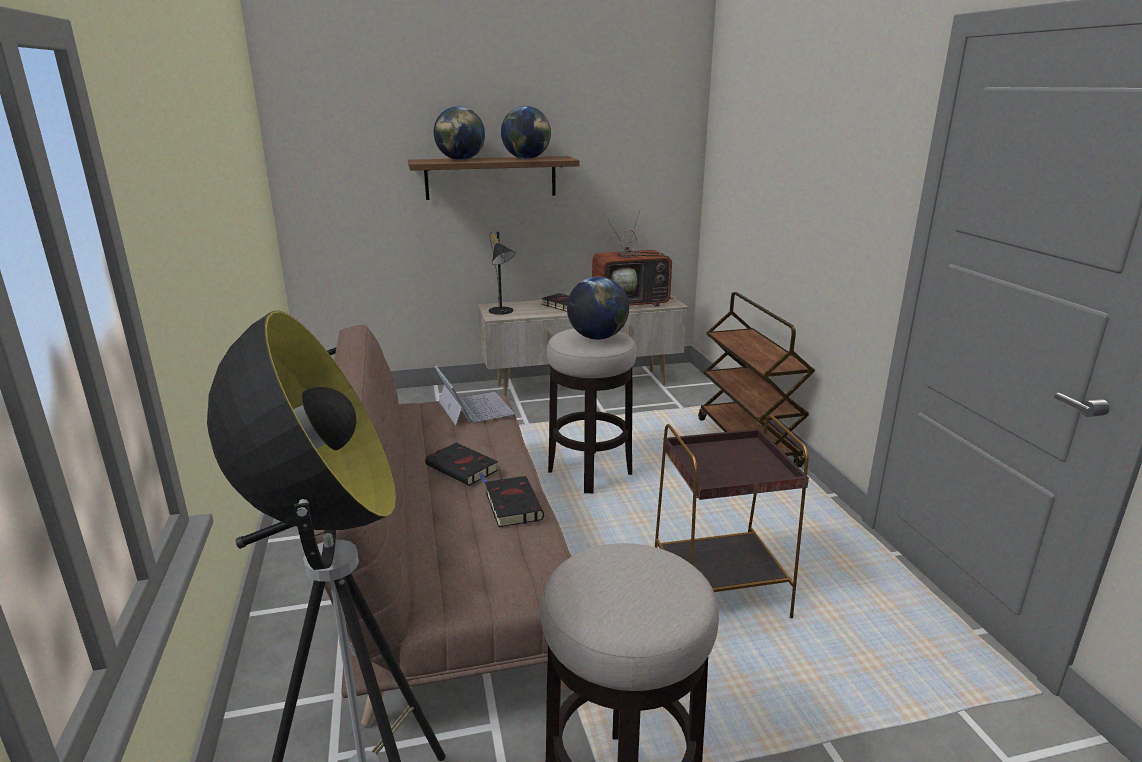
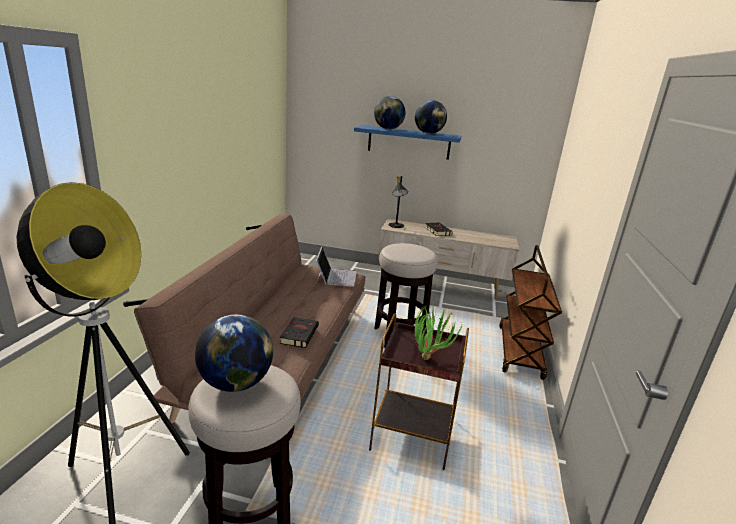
camera: 25 degrees right, 0 degrees up
brown shelf [408,156,580,200] -> blue shelf [354,125,461,160]
black book [425,443,498,486] -> none
globe [567,277,629,340] -> globe moved to [195,315,273,392]
television [592,209,674,306] -> none
none -> potted plant [415,308,463,360]

